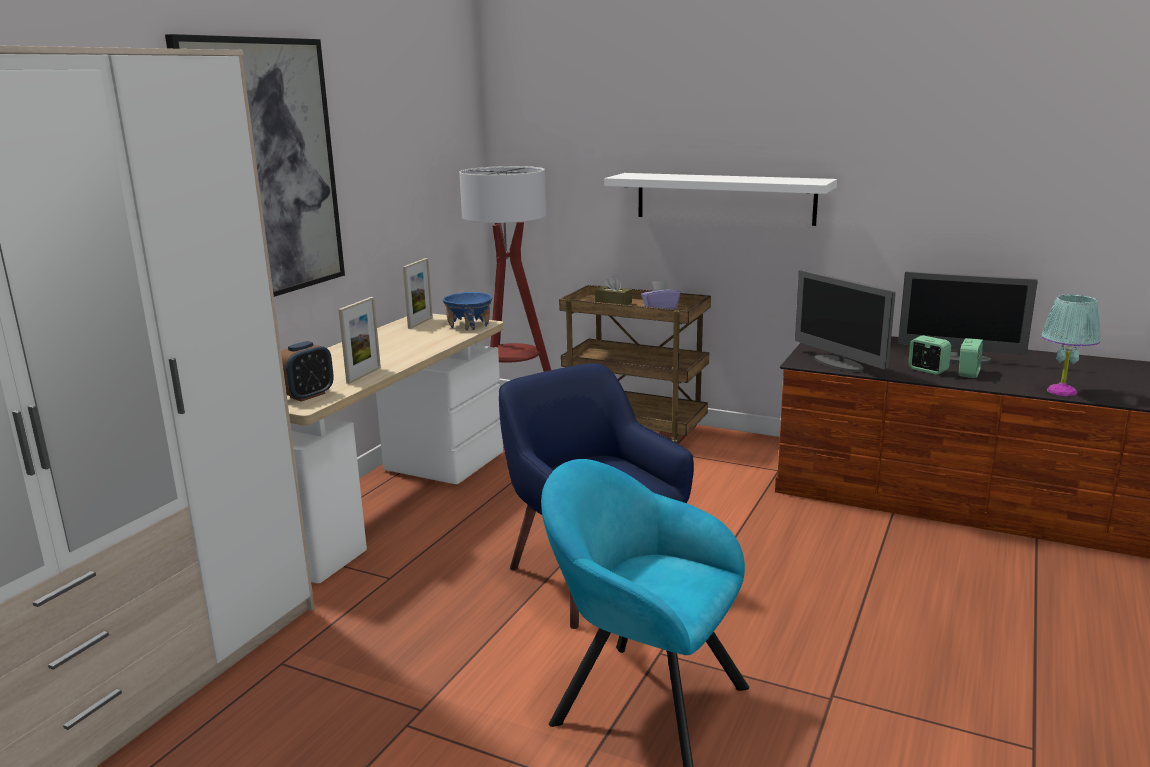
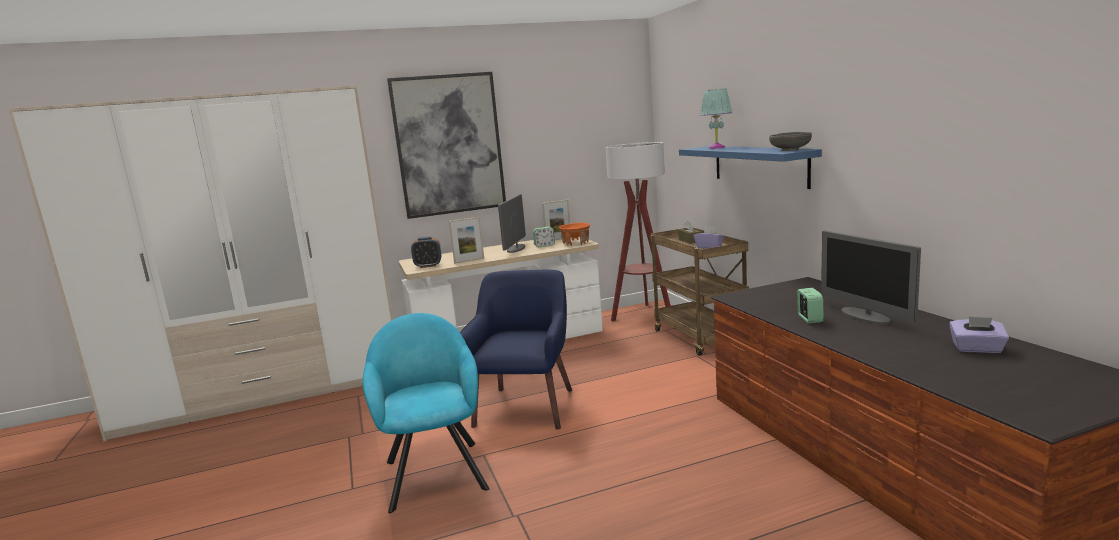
camera: 45 degrees right, 5 degrees down
blue bowl [443,292,492,330] -> orange bowl [559,223,590,246]
white shelf [604,173,837,226] -> blue shelf [679,146,822,189]
monitor [795,270,896,372] -> monitor moved to [498,194,526,253]
alarm clock [959,338,983,378] -> alarm clock moved to [533,226,555,247]
turquoise table lamp [1041,294,1101,396] -> turquoise table lamp moved to [700,88,732,149]
none -> grey bowl [769,132,812,151]
none -> purple tissue box [949,316,1009,353]

